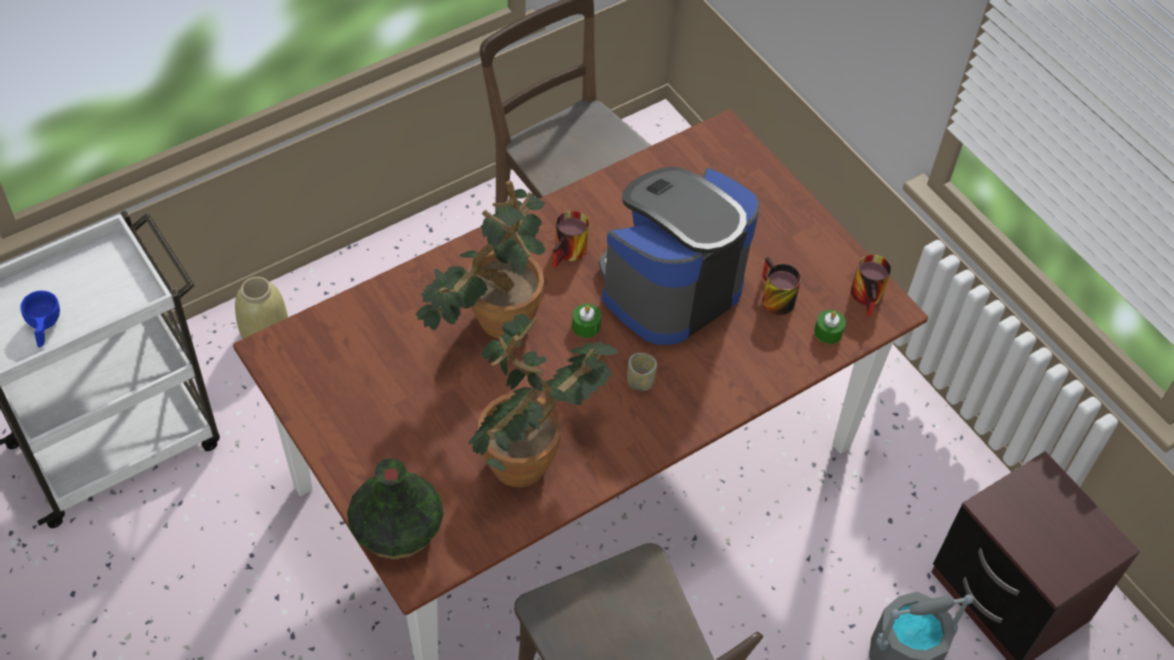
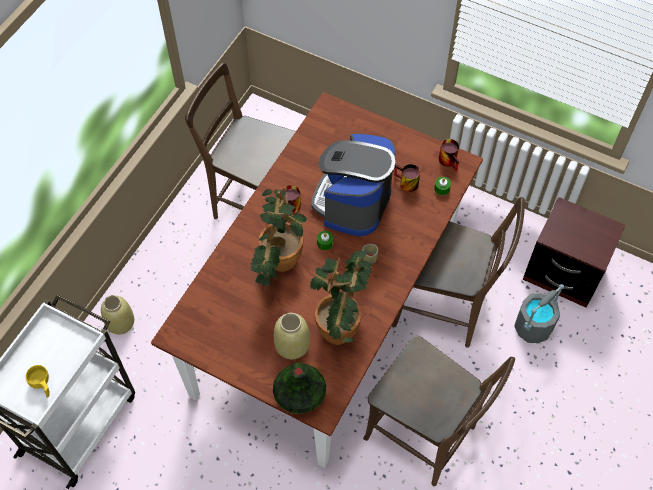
camera: 25 degrees left, 5 degrees up
blue cup [20,291,60,348] -> yellow cup [25,365,50,398]
none -> beige vase [274,313,310,359]
none -> brown chair [392,197,525,348]

